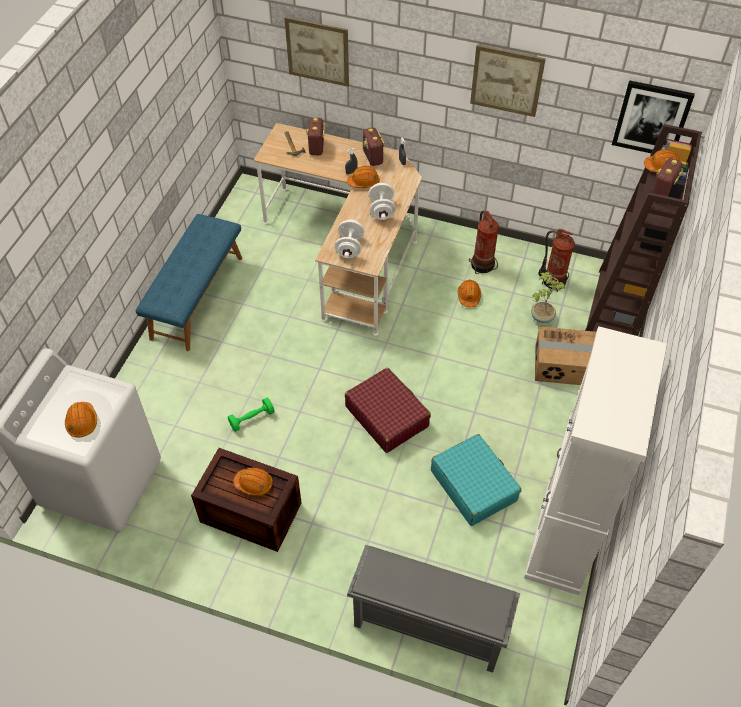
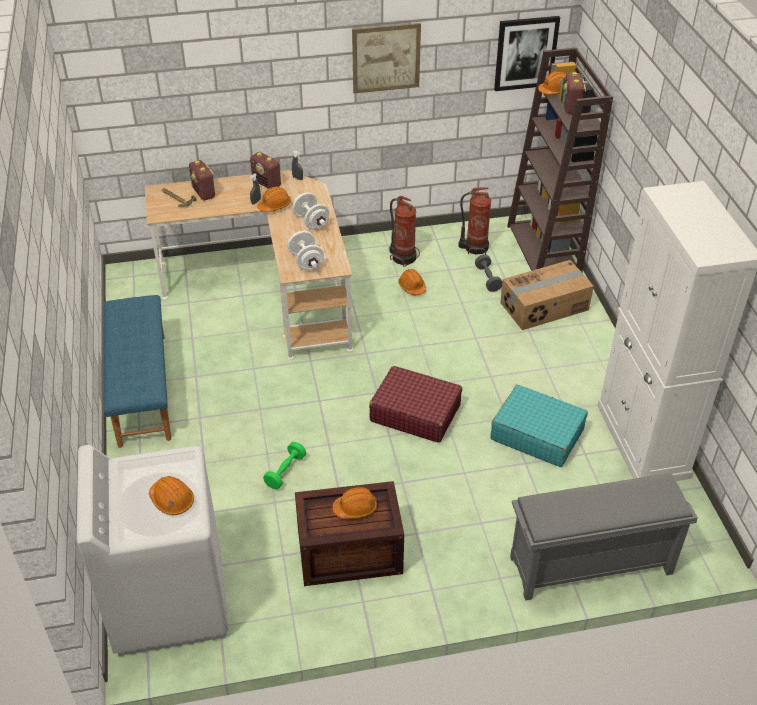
camera: 30 degrees left, 10 degrees down
picture [284,17,349,86] -> none
potted plant [531,272,565,323] -> grey dumbbell [475,254,502,292]

